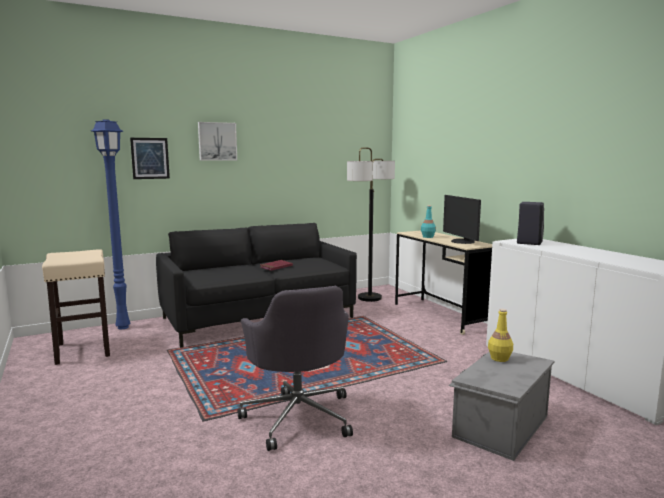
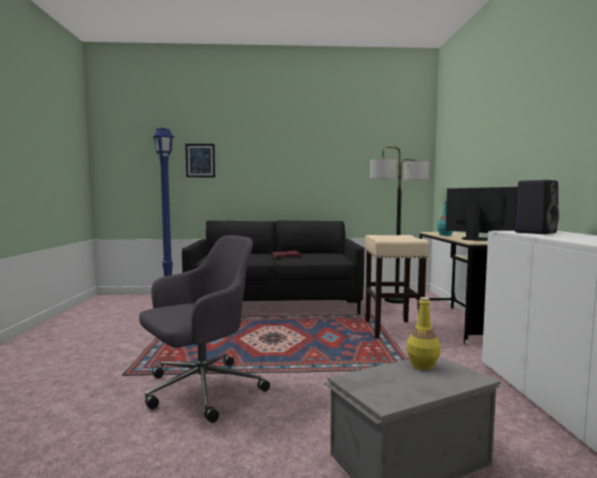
camera: 25 degrees right, 5 degrees down
beige stool [42,249,110,365] -> beige stool moved to [365,235,429,339]
picture [198,122,237,161] -> none
grey office chair [237,286,353,451] -> grey office chair turned 135 degrees counterclockwise [139,235,270,423]
monitor [443,195,481,244] -> monitor turned 135 degrees clockwise [445,187,518,241]

